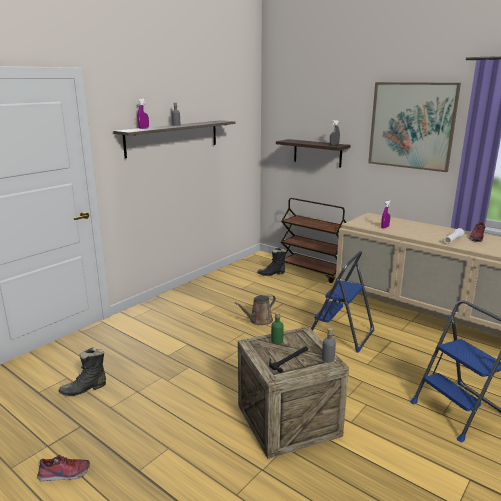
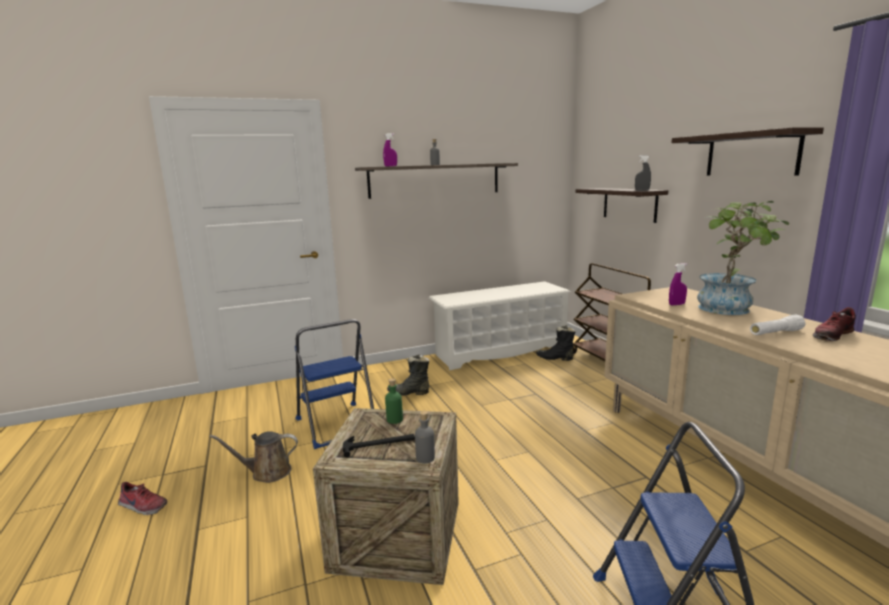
camera: 30 degrees right, 5 degrees down
black boot [59,347,106,396] -> black boot moved to [387,354,429,396]
brown watering can [234,294,276,325] -> brown watering can moved to [210,431,298,483]
blue step ladder [311,251,374,353] -> blue step ladder moved to [295,319,374,449]
picture [368,82,461,172] -> shelf [672,128,824,176]
none -> white shoe rack [428,281,571,370]
none -> potted plant [697,201,789,315]

